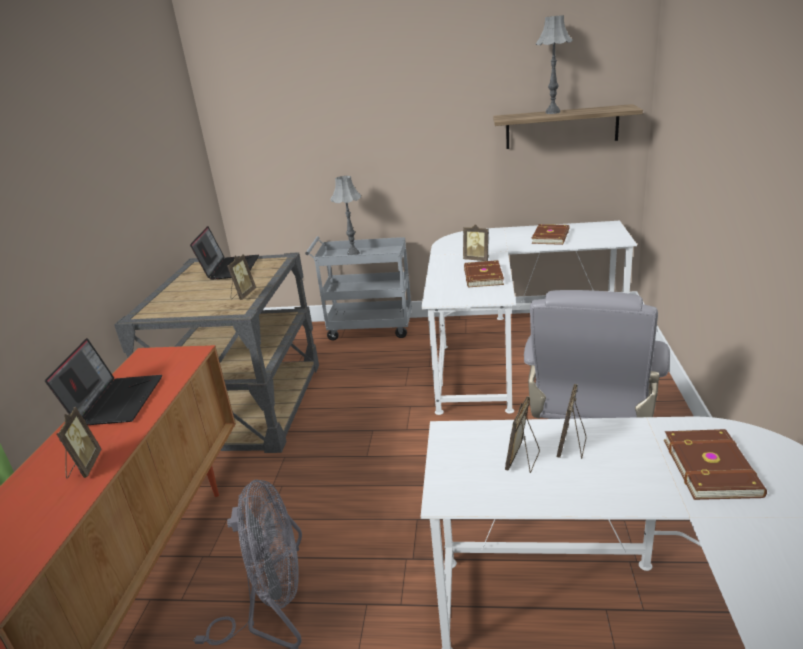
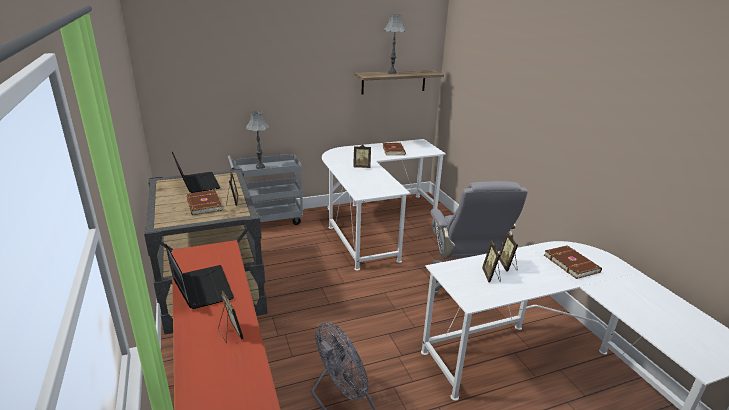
camera: 30 degrees left, 0 degrees up
brown book [464,260,504,287] -> brown book moved to [187,190,222,215]

